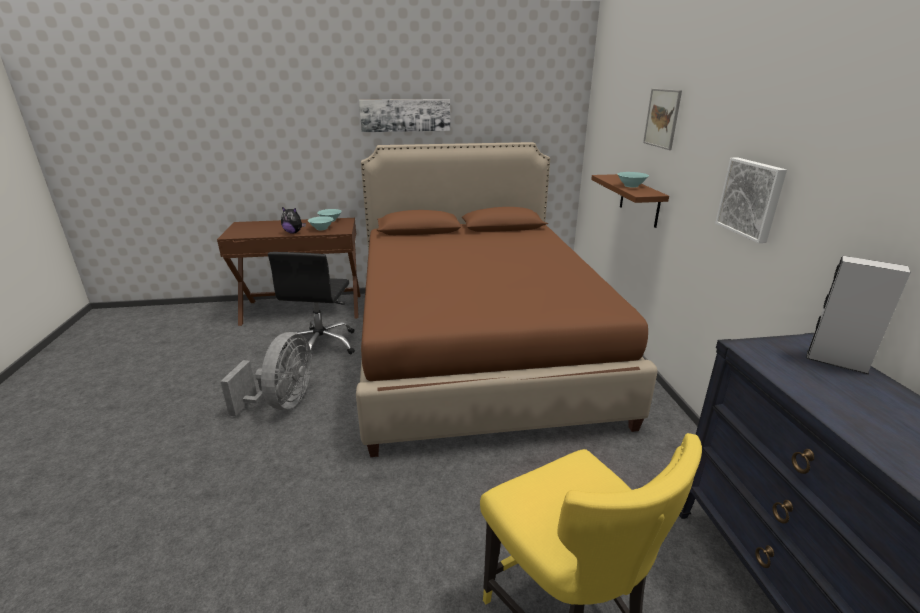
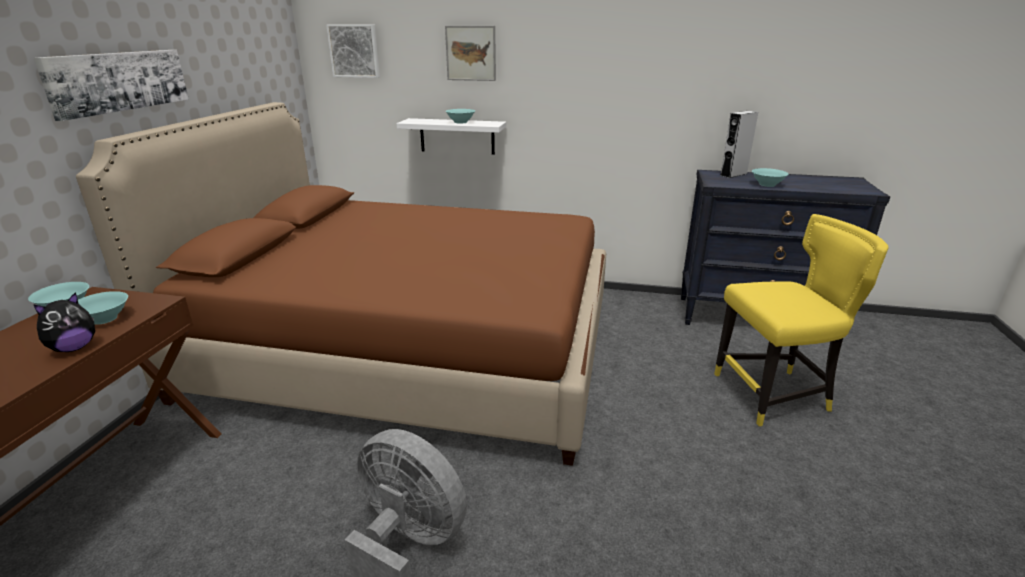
camera: 70 degrees left, 0 degrees up
black office chair [268,252,355,354] -> none
brown shelf [591,174,669,228] -> white shelf [397,118,506,155]
picture [715,158,787,243] -> picture moved to [326,24,380,78]
none -> turquoise bowl [752,168,789,187]

